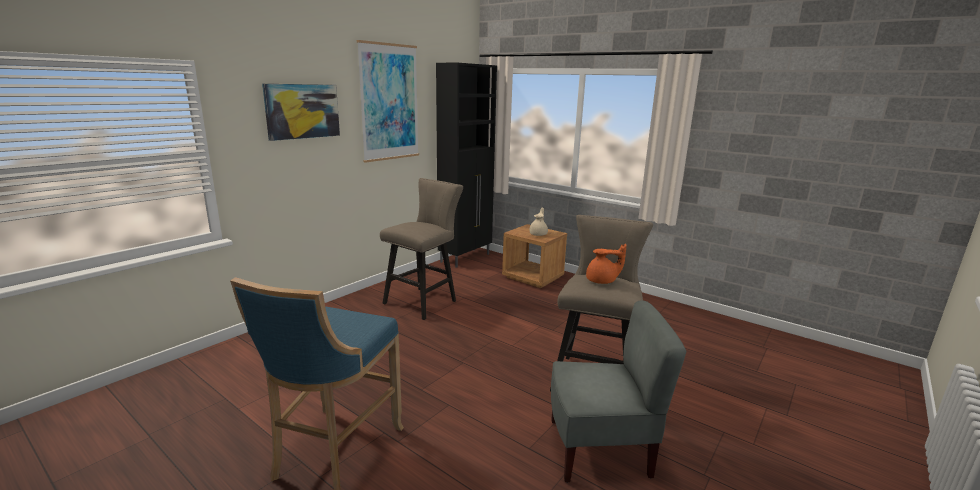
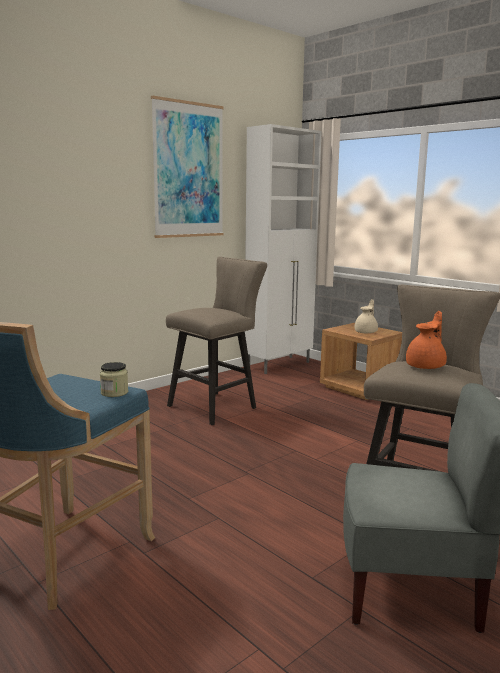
camera: 10 degrees right, 5 degrees down
picture [262,84,340,141] -> none
black cabinet [436,63,497,268] -> white cabinet [245,124,322,374]
orange teapot [586,244,627,284] -> orange teapot turned 60 degrees counterclockwise [406,311,447,369]
none -> jar [100,362,128,397]

